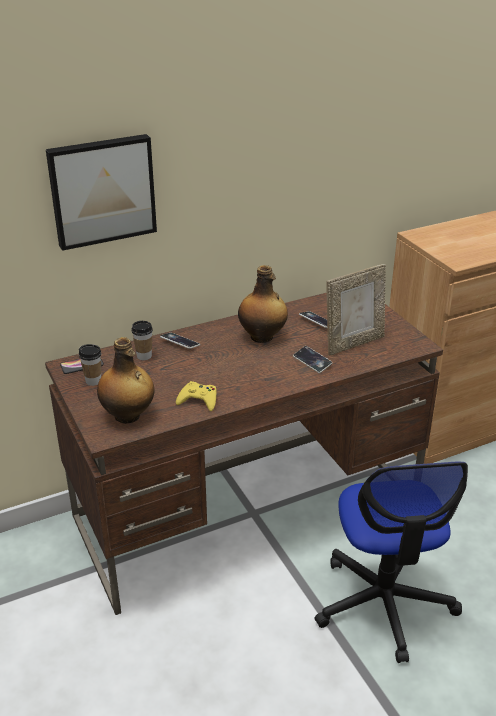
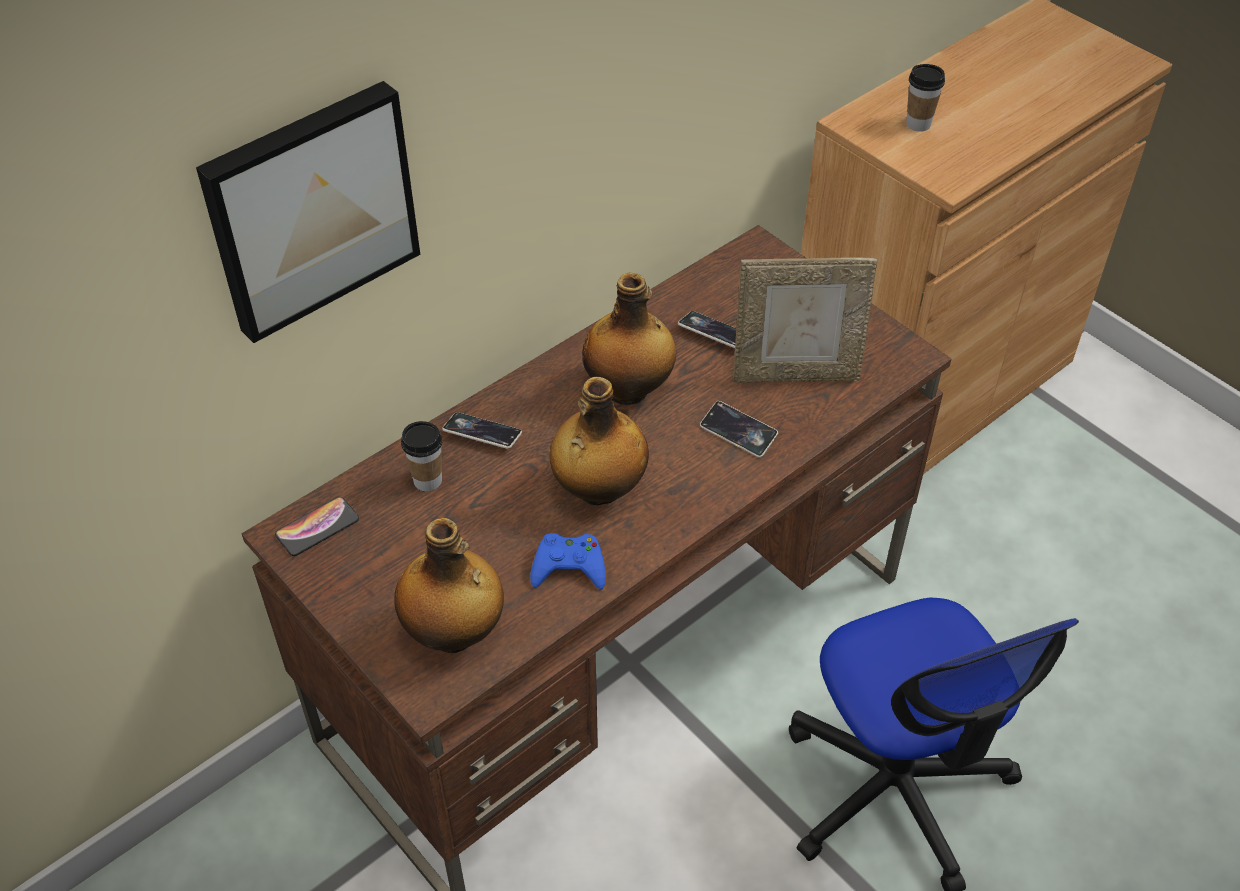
camera: 15 degrees left, 15 degrees up
cup [79,344,101,386] -> cup moved to [906,64,945,132]
yellow game controller [176,381,217,411] -> blue game controller [530,533,606,590]
picture frame [326,264,386,356] -> picture frame turned 45 degrees clockwise [734,257,877,383]
none -> bottle [550,377,649,505]

